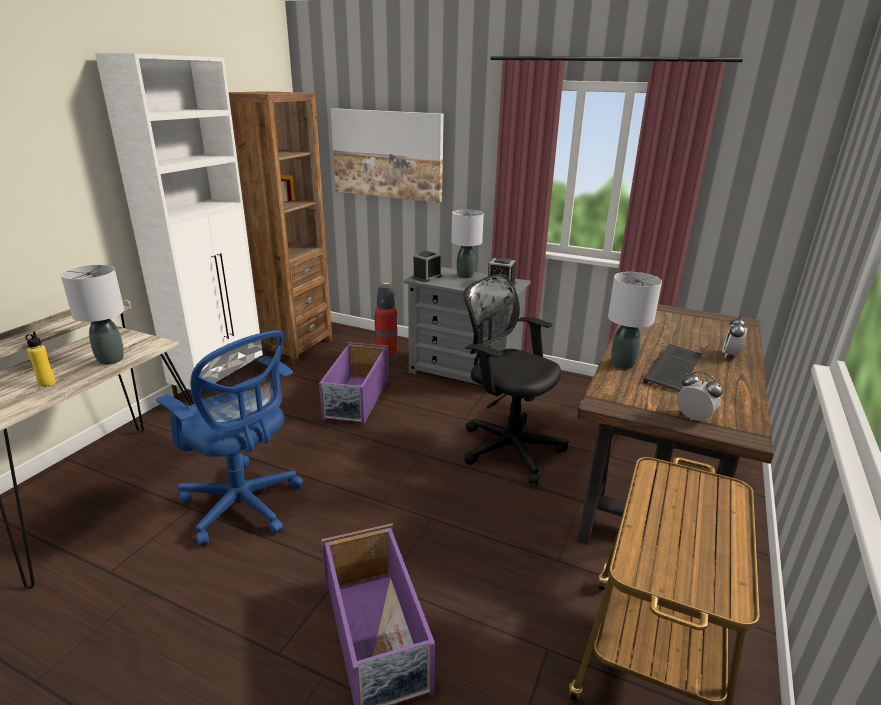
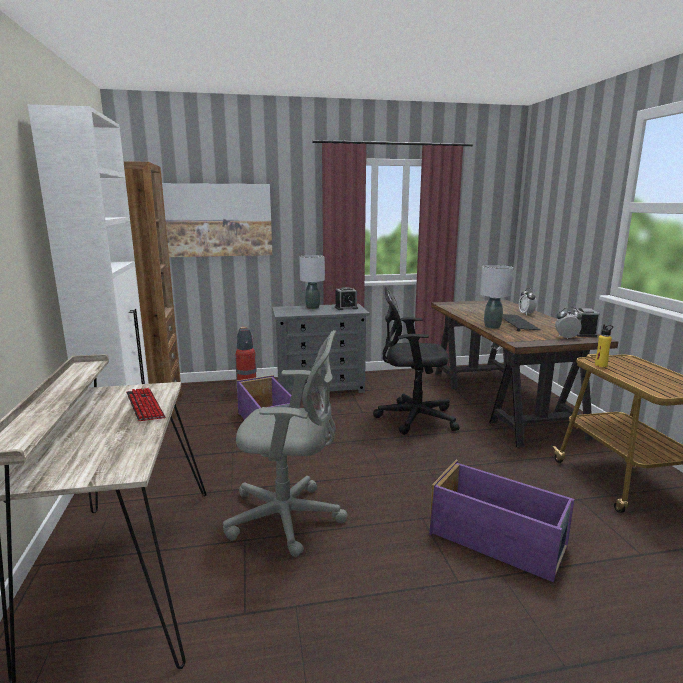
camera: 35 degrees left, 10 degrees down
yellow bottle [25,331,56,387] -> yellow bottle moved to [595,324,613,367]
grey table lamp [61,265,124,365] -> keyboard [126,388,165,421]
blue office chair [156,330,303,546] -> grey office chair [223,330,348,557]
alarm clock [412,251,442,282] -> alarm clock moved to [572,308,600,337]

